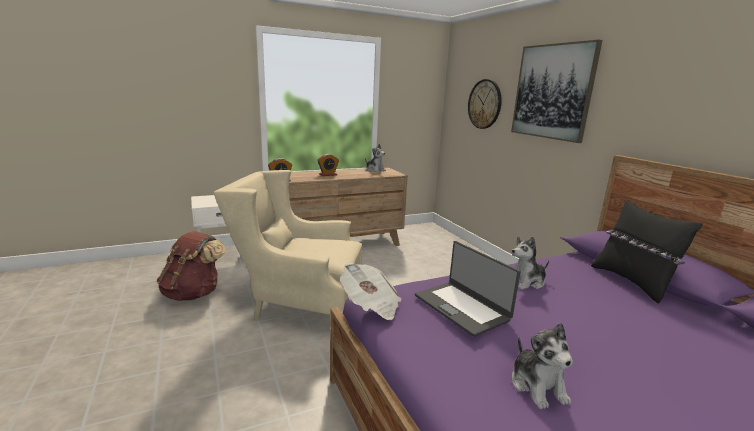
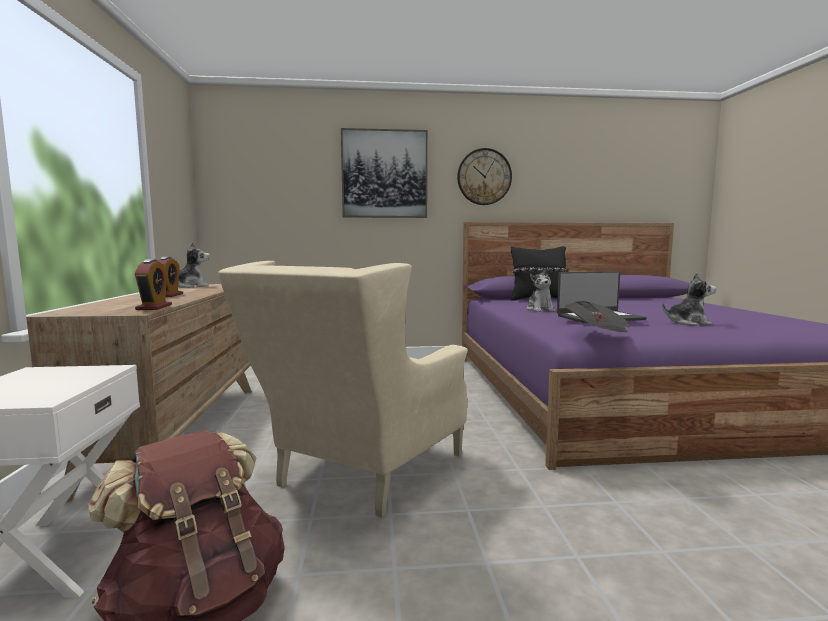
camera: 70 degrees left, 10 degrees down
wall clock [468,79,502,129] -> wall clock moved to [457,148,512,205]

